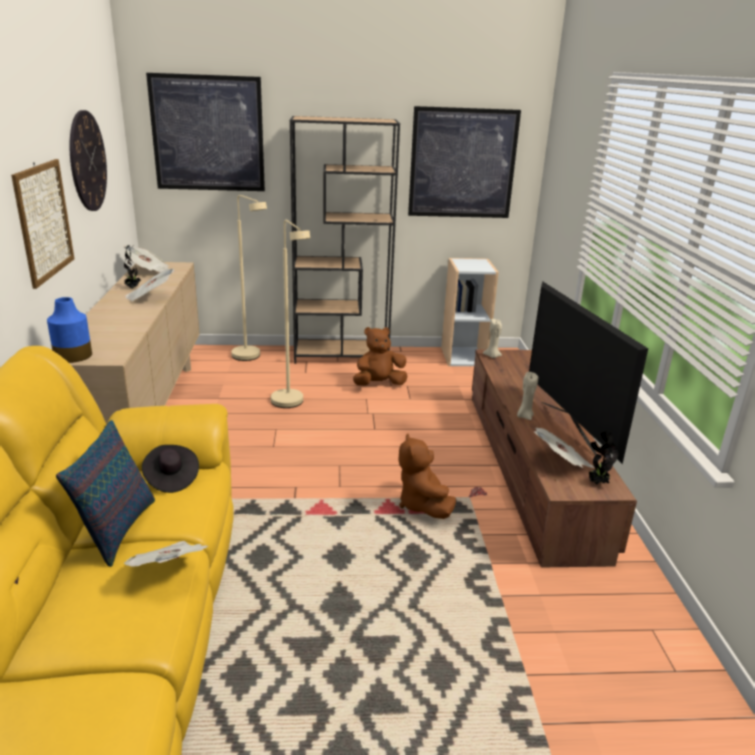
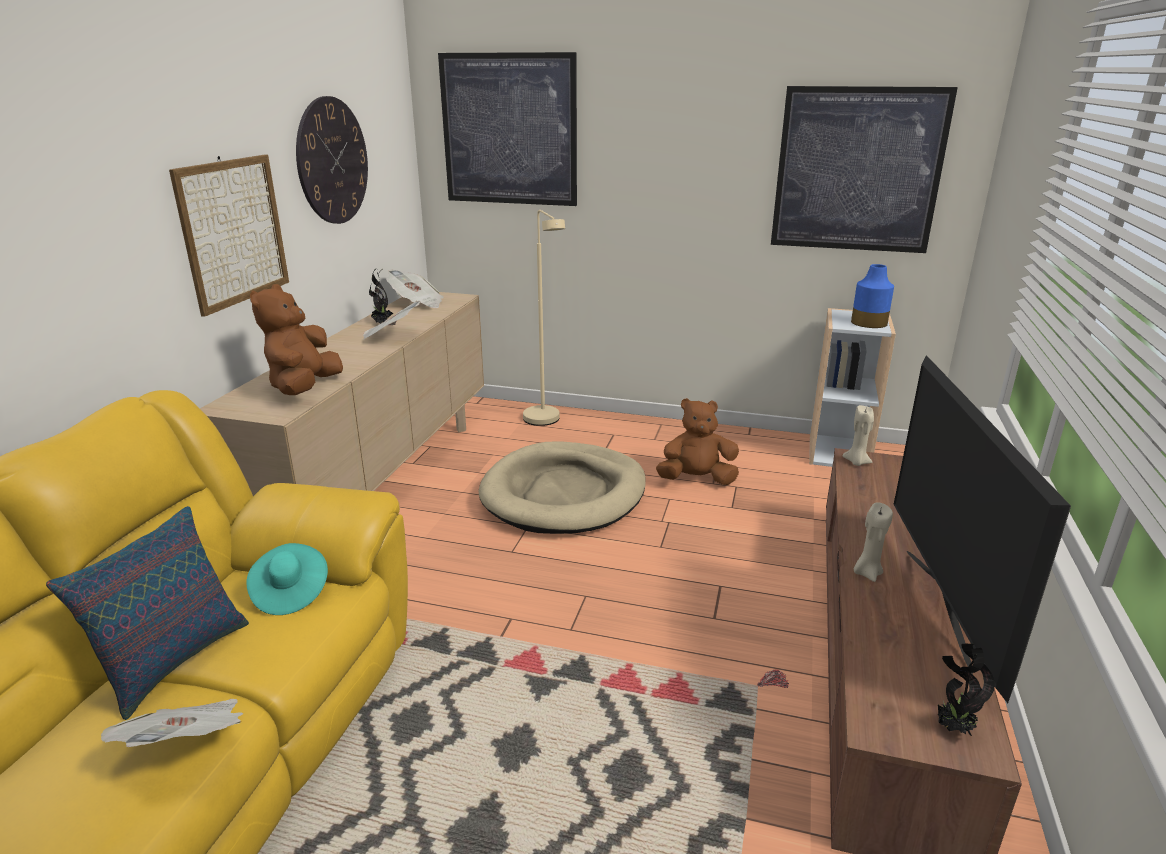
camera: 20 degrees right, 0 degrees up
blue vase [47,297,92,363] -> blue vase moved to [851,264,894,328]
black hat [142,445,199,493] -> turquoise hat [246,543,328,615]
beige floor lamp [271,220,310,408] -> beige dog bed [479,441,645,534]
bookcase [290,116,400,364] -> none
brown plush toy [398,433,456,519] -> brown plush toy moved to [250,284,343,395]
newspaper [533,428,595,468] -> none

